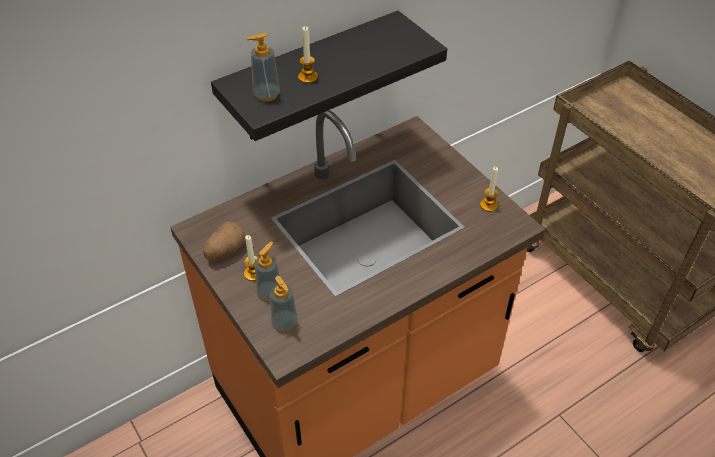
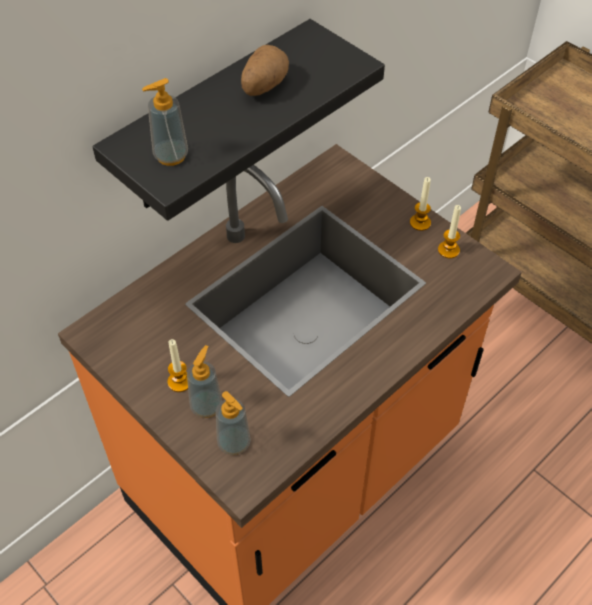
camera: 10 degrees left, 5 degrees up
potato [203,222,245,261] -> potato moved to [241,45,289,96]
candle [298,26,318,83] -> candle moved to [410,177,431,231]

